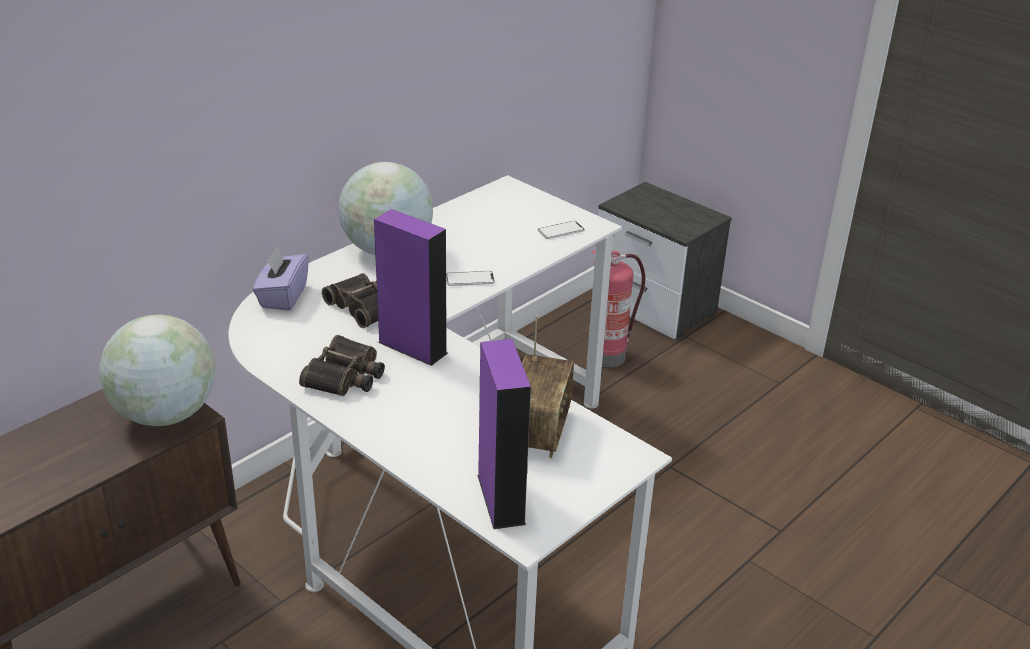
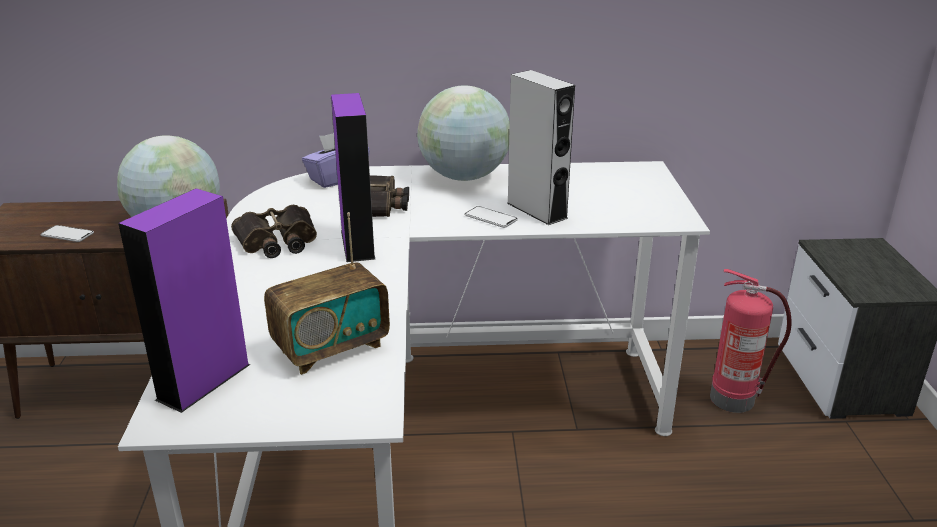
camera: 45 degrees right, 5 degrees down
phone [538,221,585,239] -> phone moved to [41,225,94,242]
none -> grey speaker [507,70,575,225]

